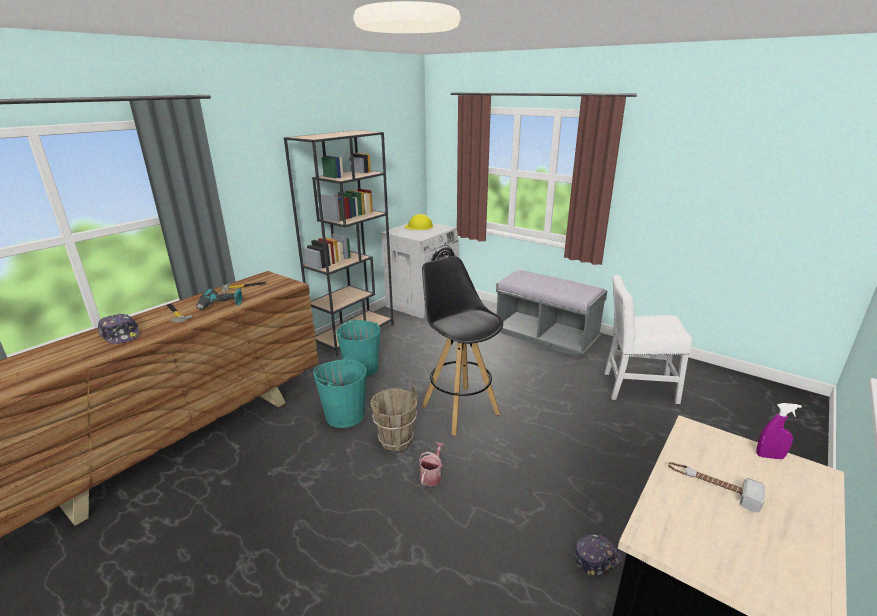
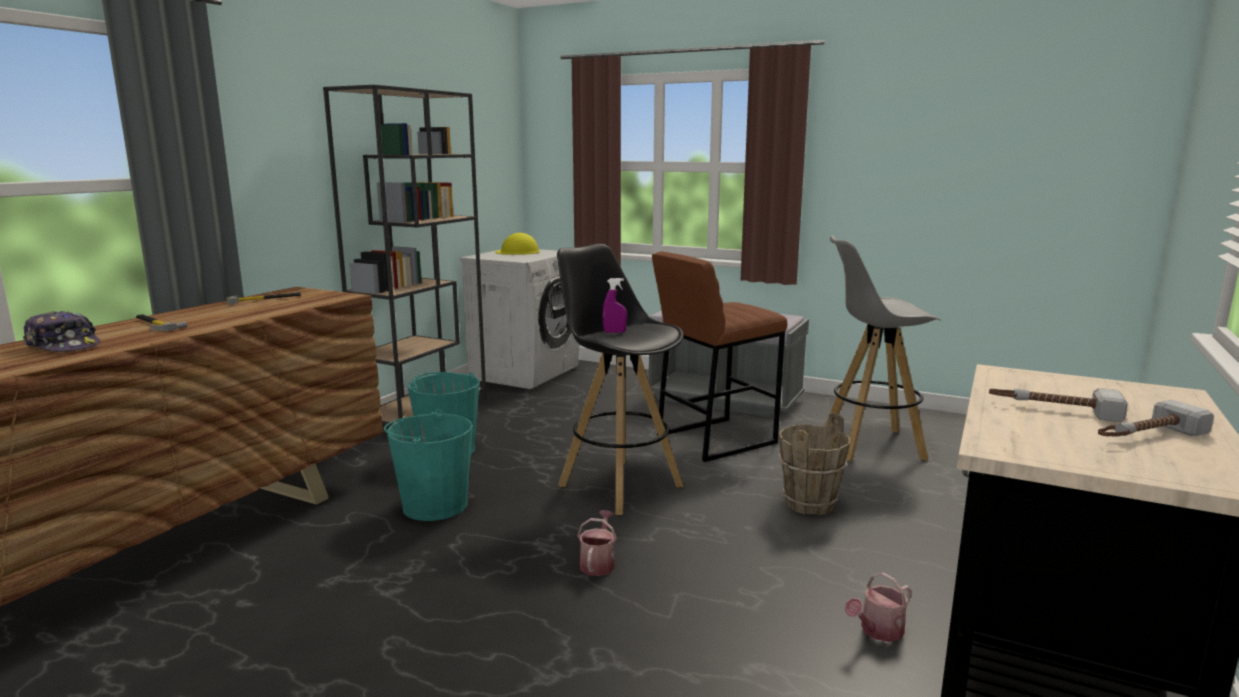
camera: 10 degrees left, 10 degrees down
power drill [196,288,243,310] -> none
brown bucket [370,385,417,451] -> brown bucket moved to [778,413,850,515]
cap [574,534,622,576] -> watering can [845,573,911,642]
white chair [604,275,692,404] -> grey stool [825,235,941,462]
purple spray bottle [756,403,802,459] -> purple spray bottle moved to [603,278,627,333]
none -> brown stool [652,251,787,462]
none -> hammer [1098,400,1214,436]

